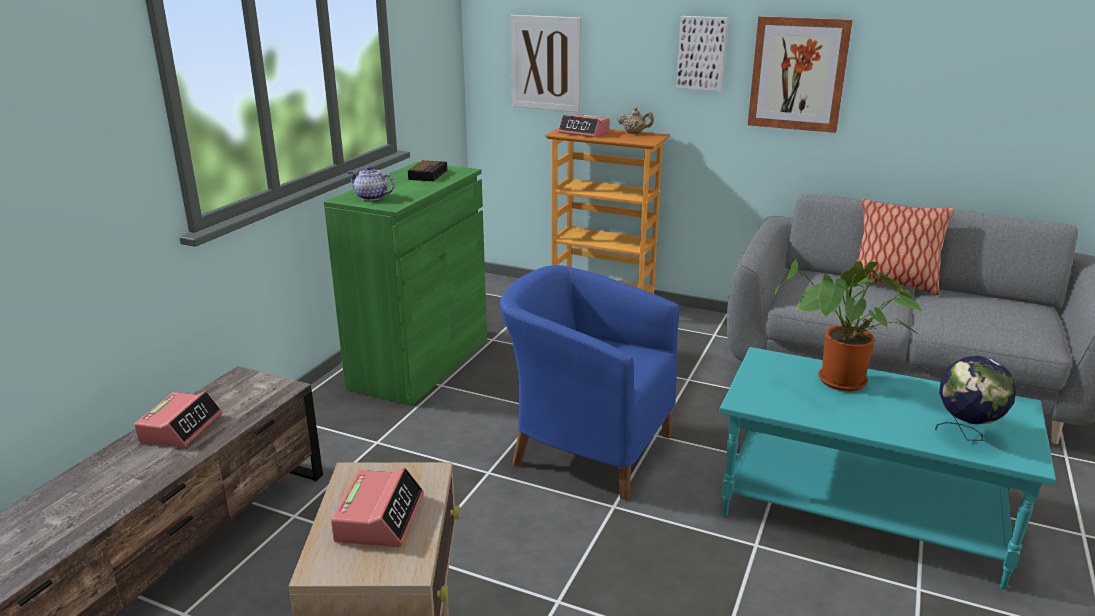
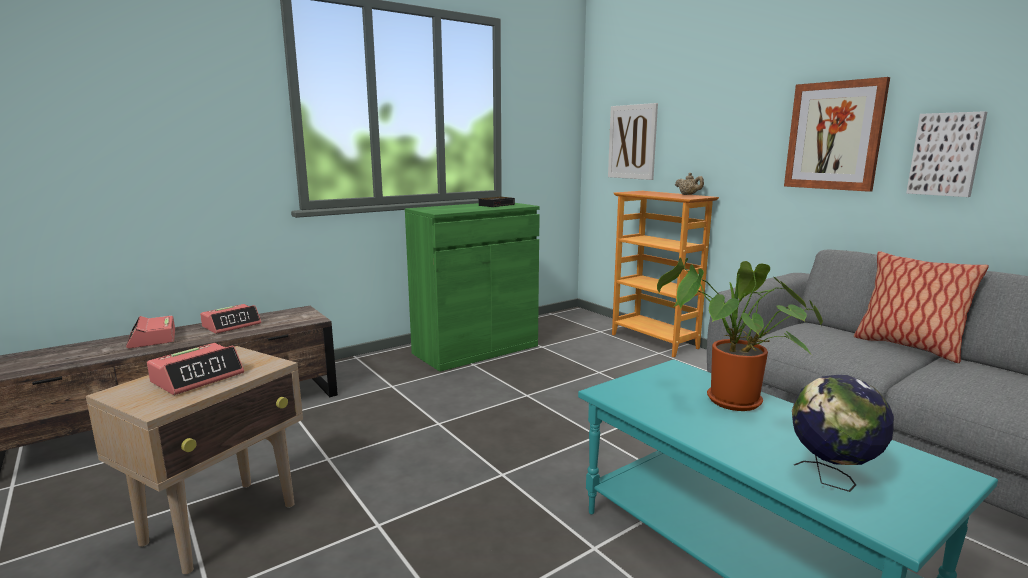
camera: 30 degrees right, 10 degrees down
teapot [347,166,394,201] -> none
blue armchair [500,265,679,501] -> none
alarm clock [558,114,610,137] -> alarm clock moved to [126,316,175,348]
picture [676,16,728,91] -> picture moved to [906,111,987,197]

